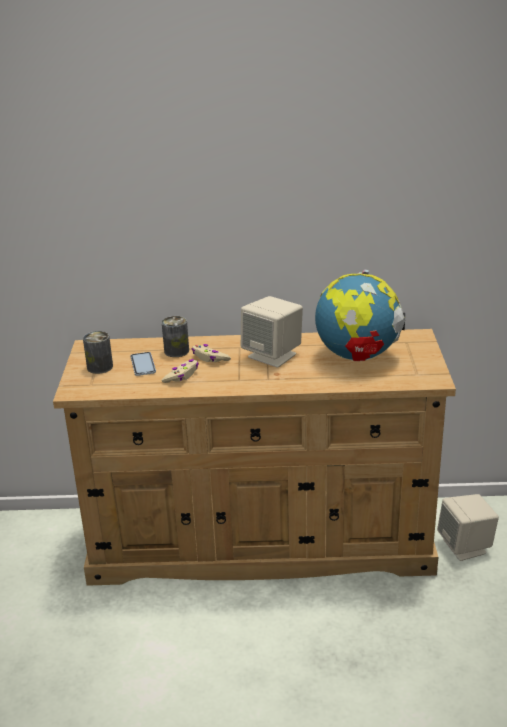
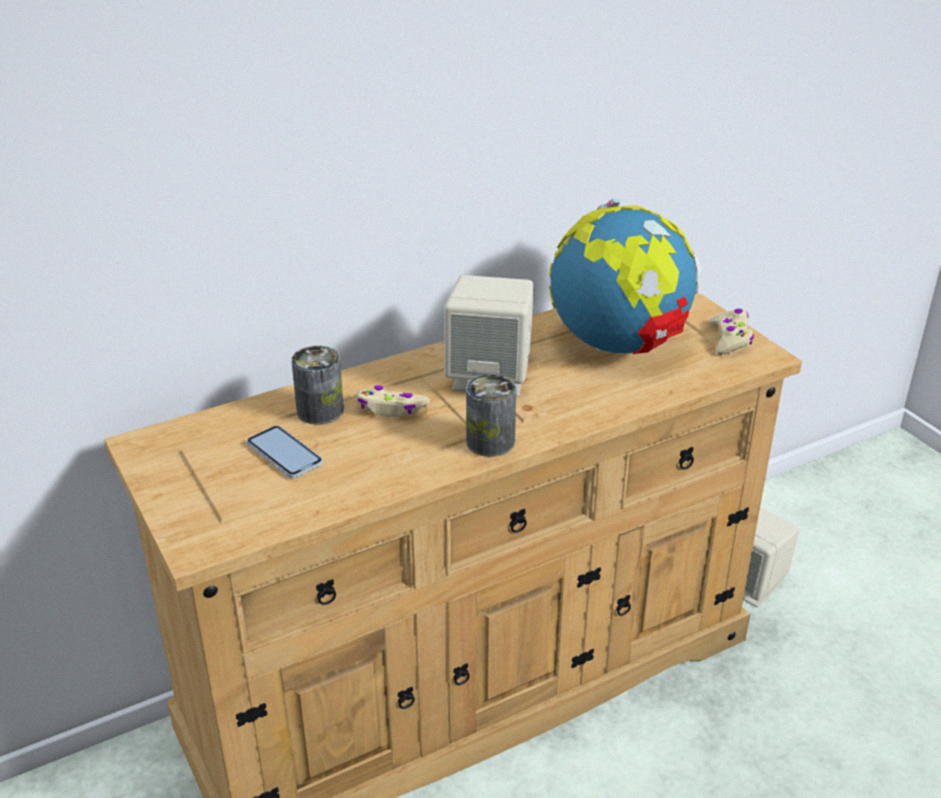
camera: 30 degrees left, 5 degrees up
can [83,331,113,374] -> can moved to [466,374,516,457]
beige game controller [162,359,199,383] -> beige game controller moved to [709,309,754,355]

